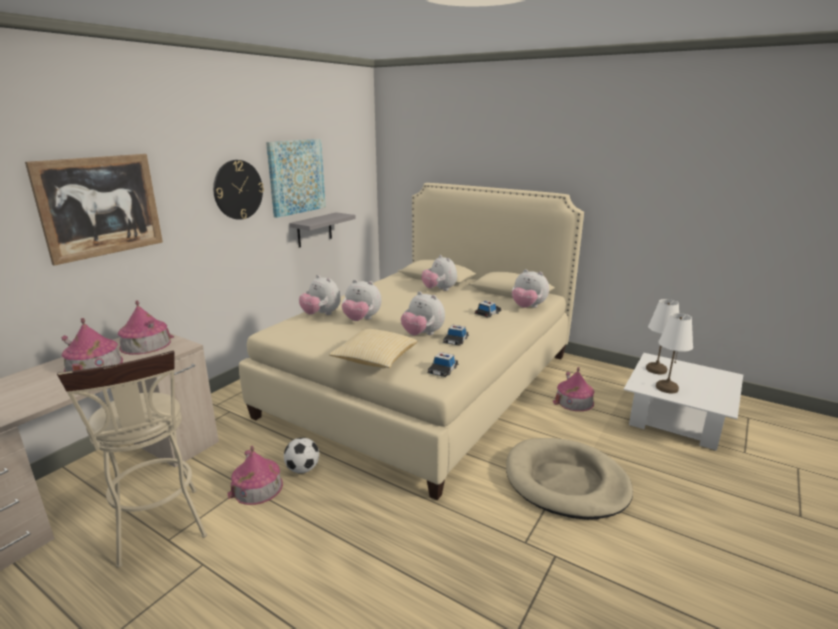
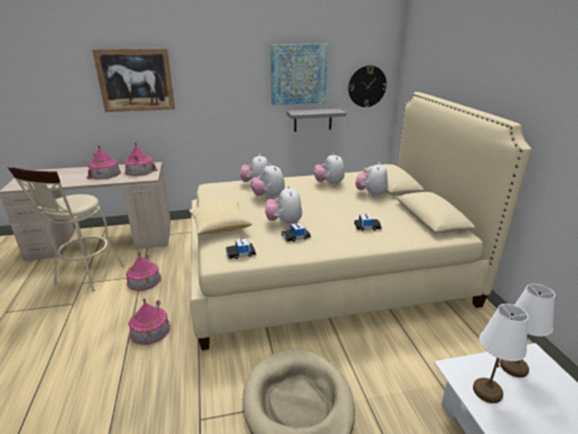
camera: 45 degrees right, 5 degrees up
wall clock [213,160,264,220] -> wall clock moved to [348,65,387,107]
football [284,437,319,473] -> none
plush toy [512,269,549,308] -> plush toy moved to [314,153,345,186]
toy house [552,367,594,411] -> toy house moved to [128,298,171,345]

